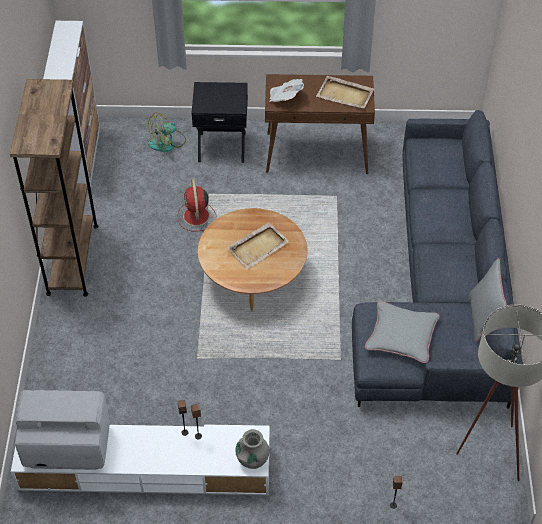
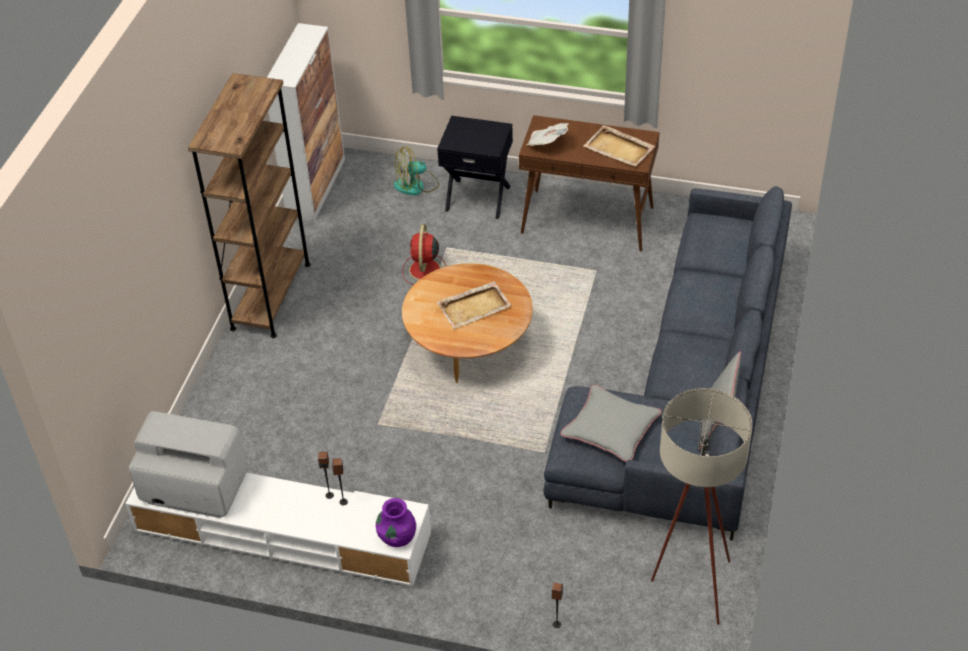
camera: 15 degrees right, 5 degrees down
grey vase [236,429,269,469] -> purple vase [376,498,416,547]

